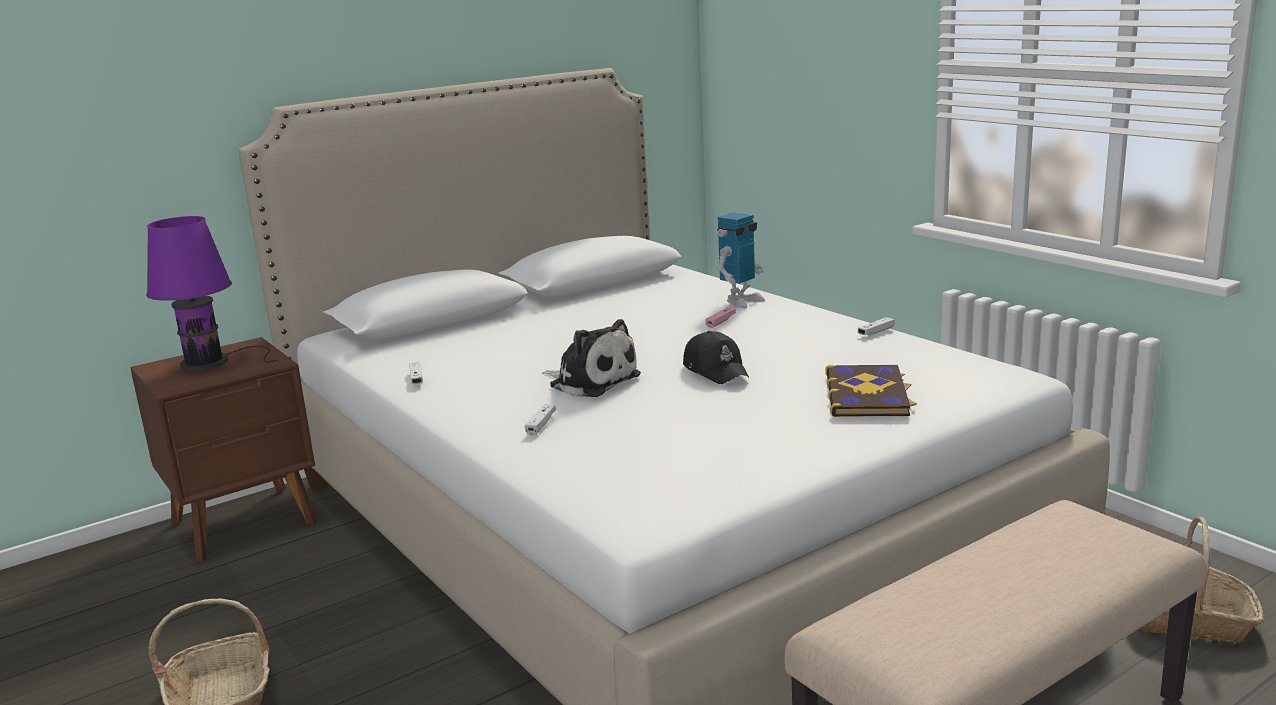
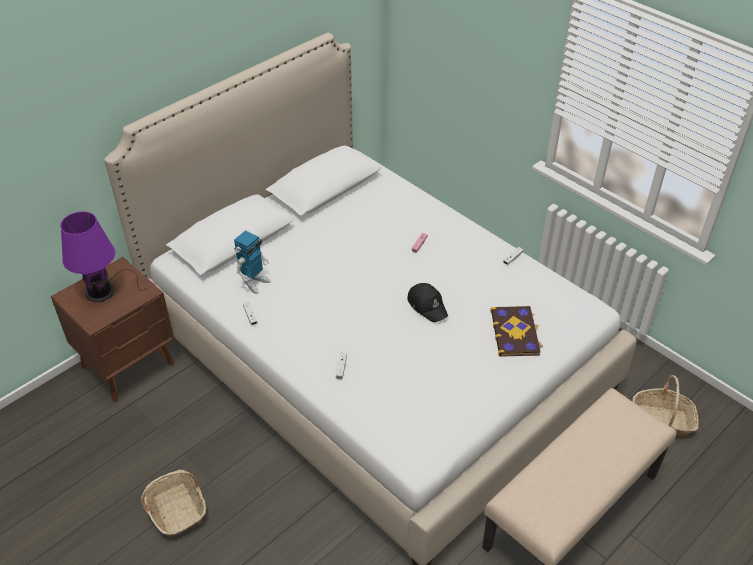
camera: 10 degrees left, 25 degrees up
plush toy [542,319,641,397] -> none
toy robot [717,212,765,308] -> toy robot moved to [234,230,271,294]

